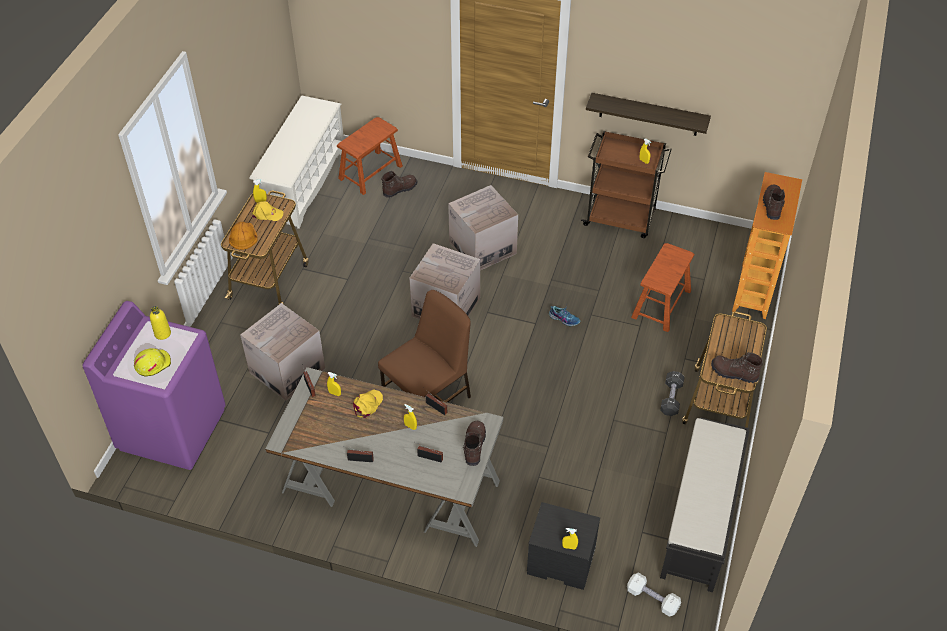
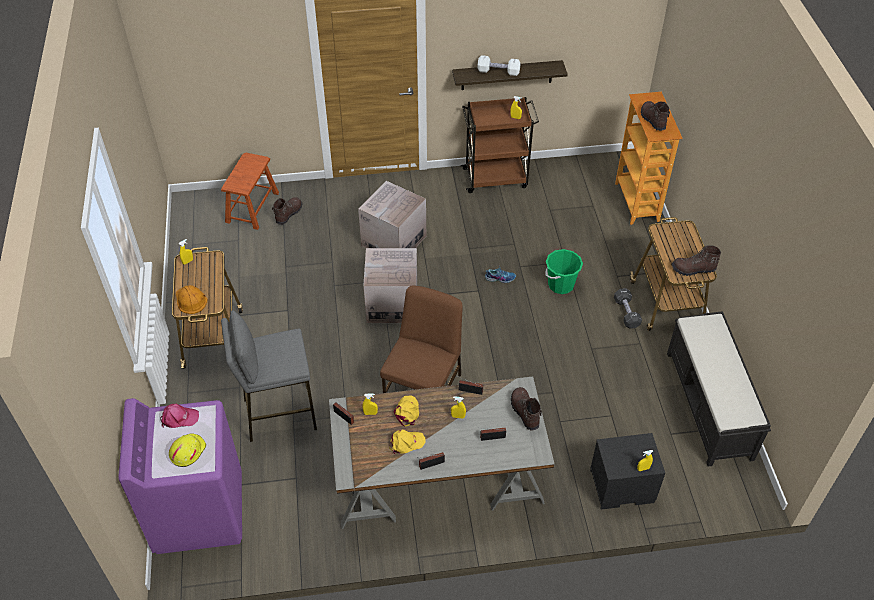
camera: 25 degrees left, 0 degrees up
yellow bottle [150,306,171,340] -> pink cap [160,404,199,428]
cardboard box [240,303,325,401] -> grey stool [221,310,317,442]
white shoe rack [249,96,344,229] -> none
yellow cap [252,201,284,221] -> yellow cap moved to [389,430,426,455]
white dumbbell [627,573,681,617] -> white dumbbell moved to [477,55,521,76]
brown stool [631,243,695,332] -> none
none -> green bucket [546,249,583,294]

